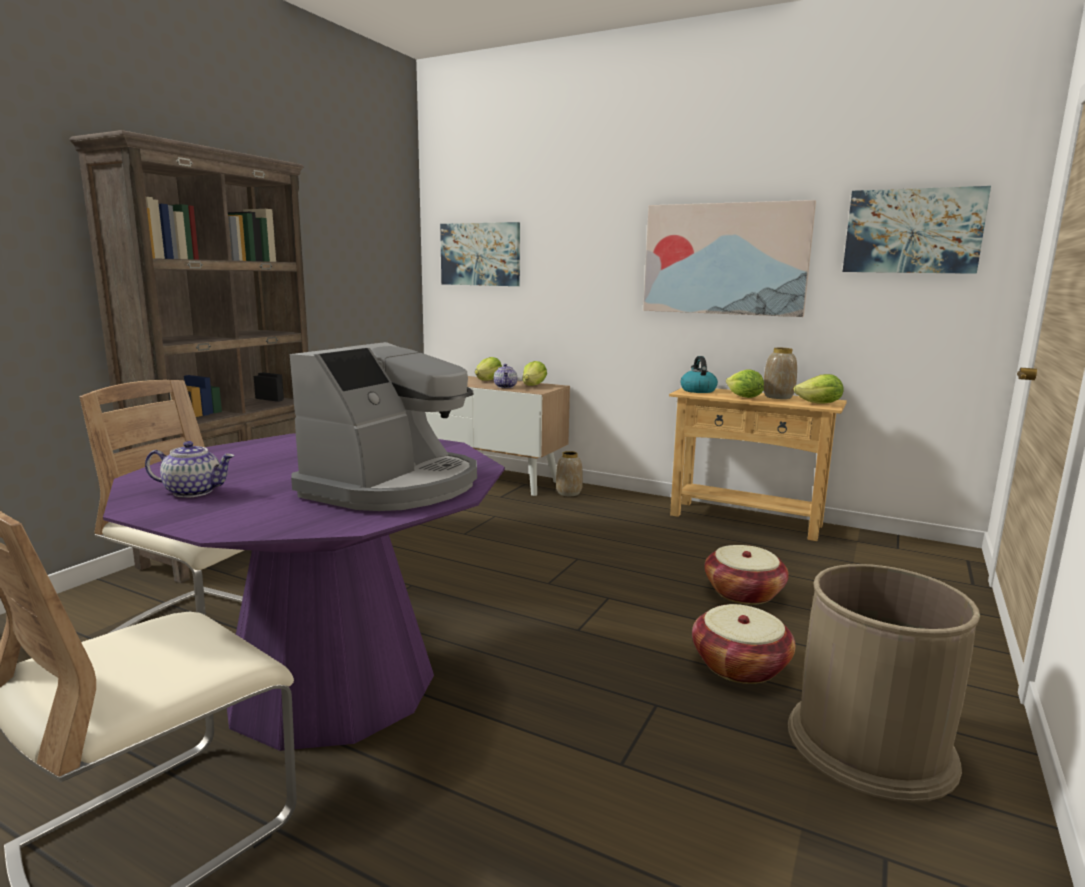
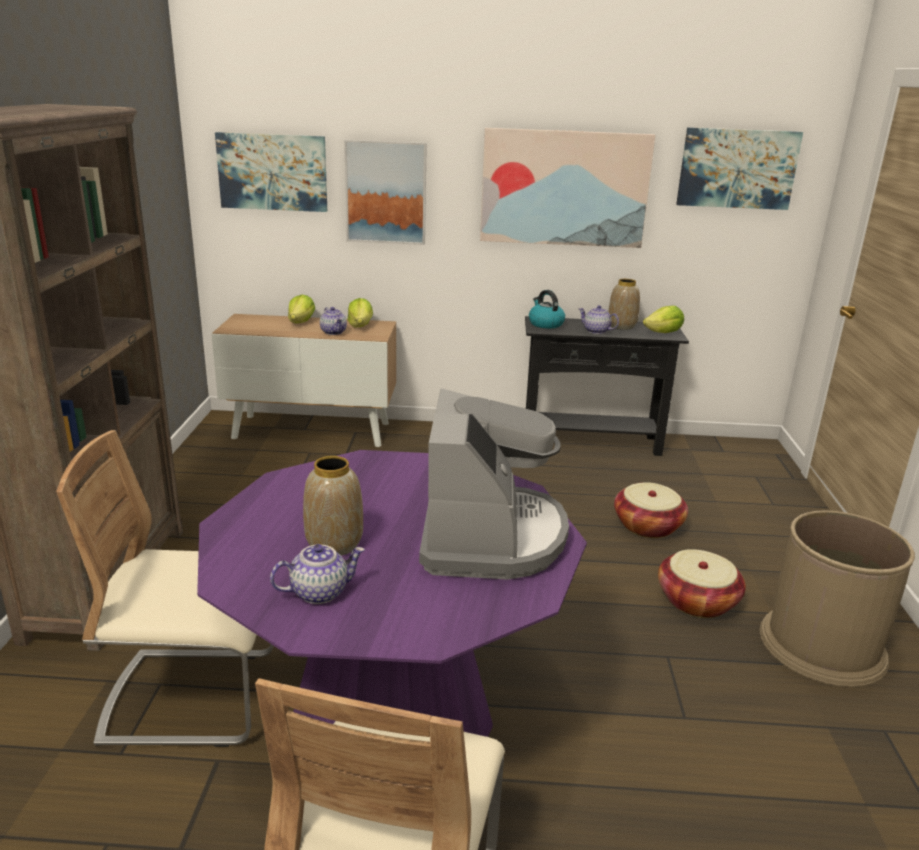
camera: 25 degrees left, 10 degrees up
vase [556,451,583,496] -> vase moved to [303,456,363,556]
beige console table [669,388,847,541] -> black console table [525,316,689,456]
lettuce [726,369,764,398] -> teapot [579,305,619,334]
none -> picture [344,140,427,245]

